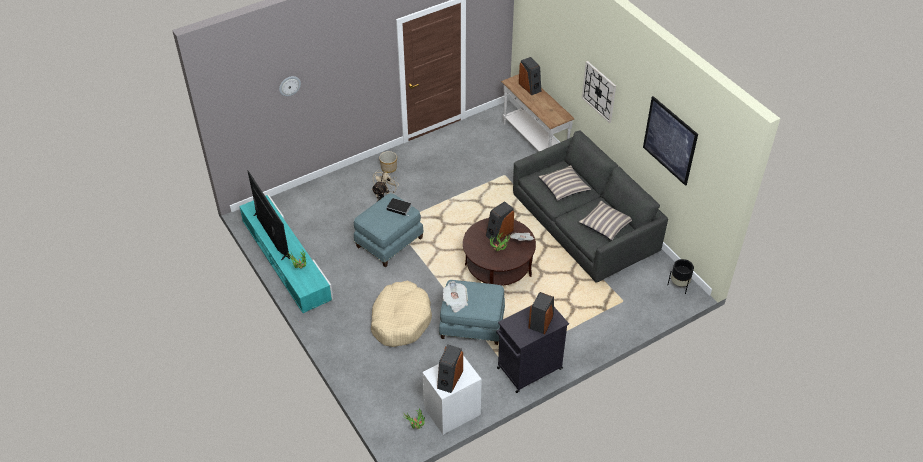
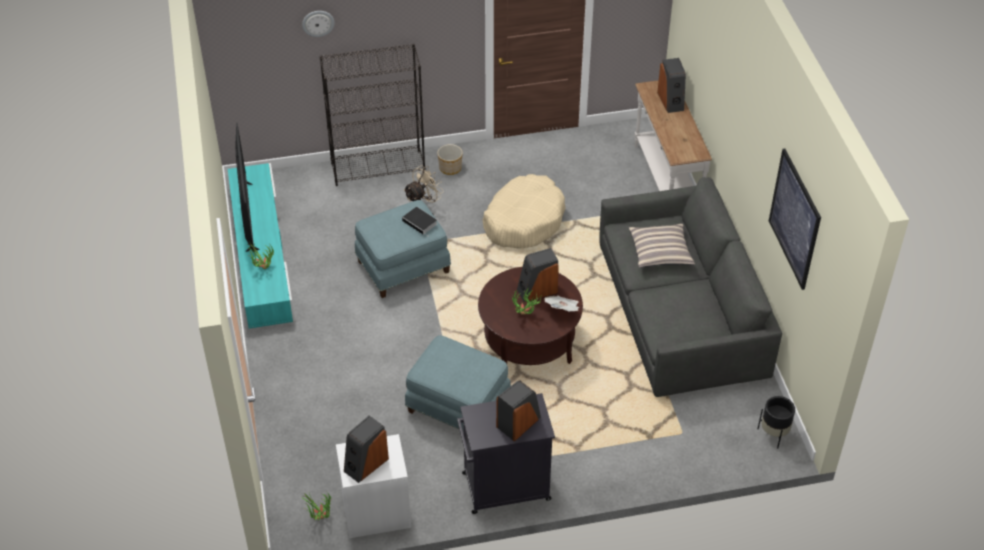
camera: 20 degrees right, 0 degrees up
beige dog bed [371,280,432,347] -> beige dog bed moved to [482,174,566,248]
newspaper [443,281,468,312] -> none
pillow [579,201,632,241] -> none
wall clock [582,61,616,123] -> none
none -> black bookcase [320,44,425,186]

